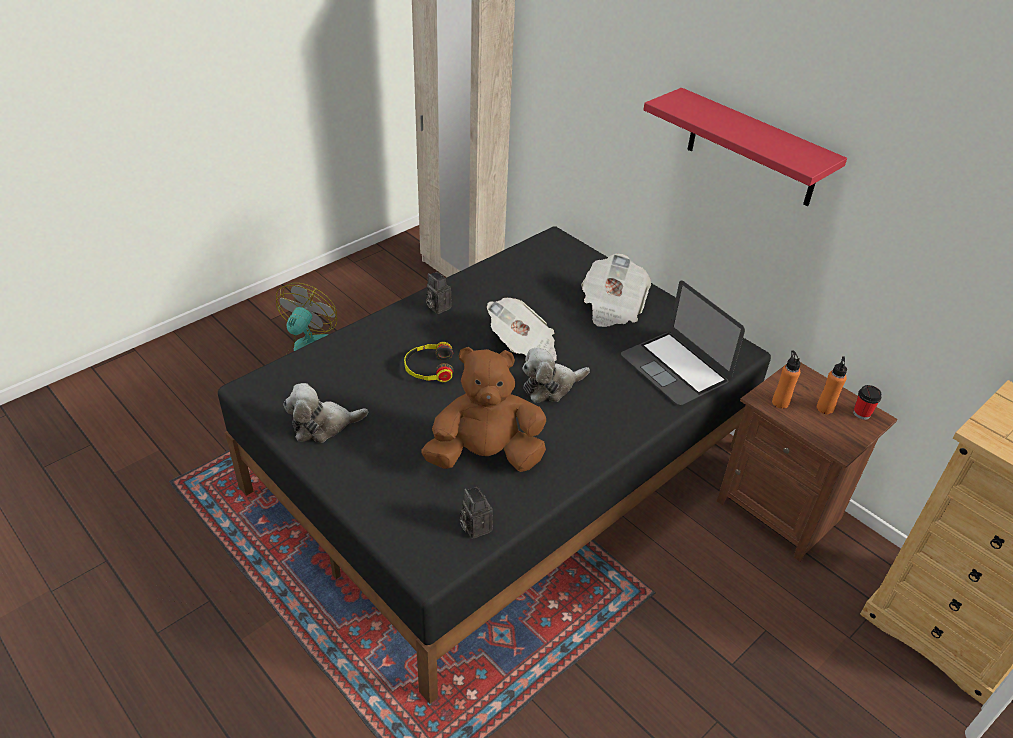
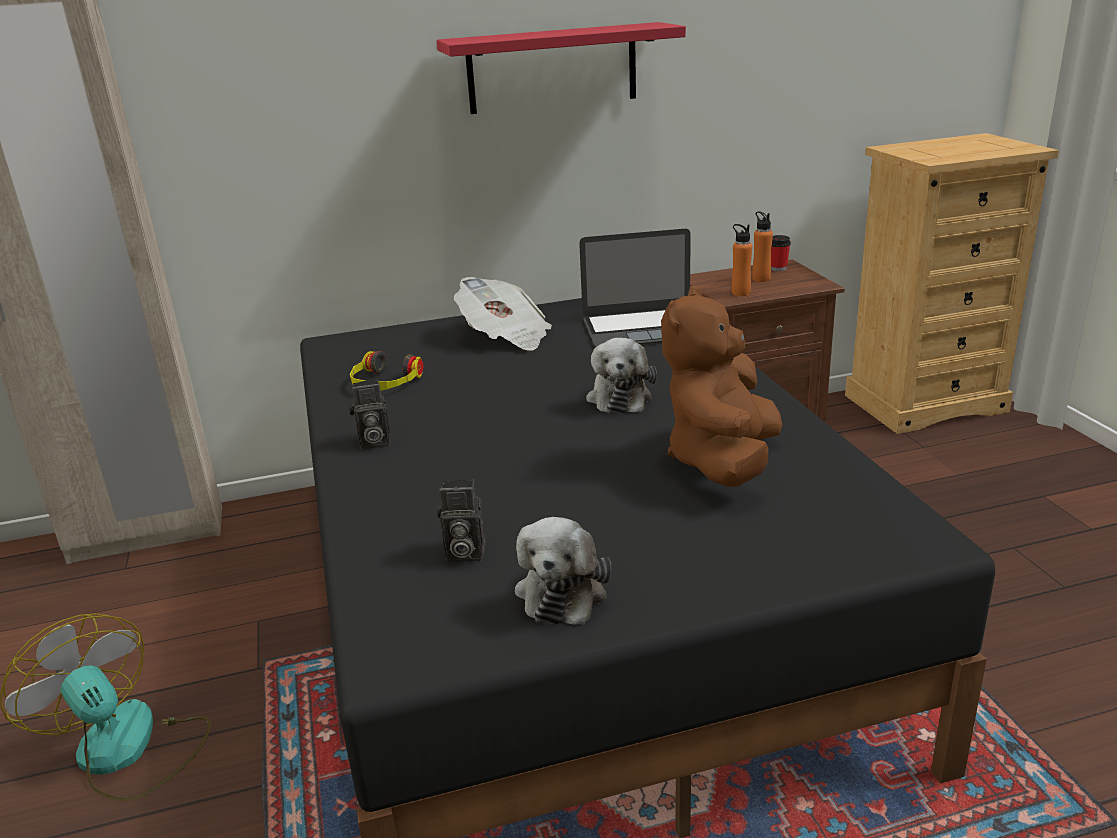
camera: 60 degrees left, 15 degrees down
headphones [404,342,454,382] -> headphones moved to [350,351,423,391]
camera [460,486,493,539] -> camera moved to [437,480,486,562]
newspaper [487,298,557,361] -> none

